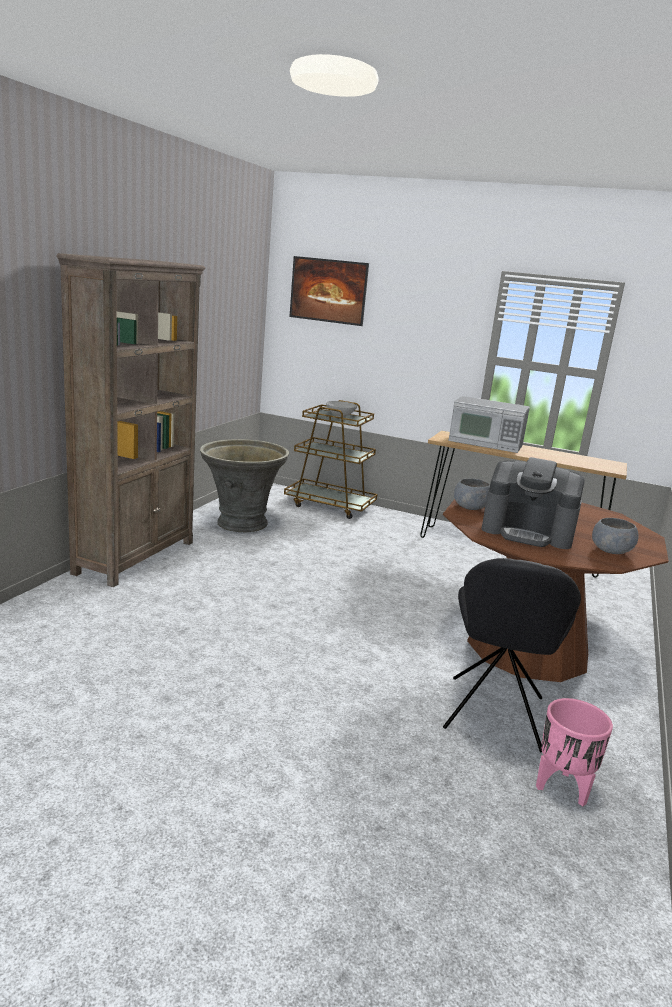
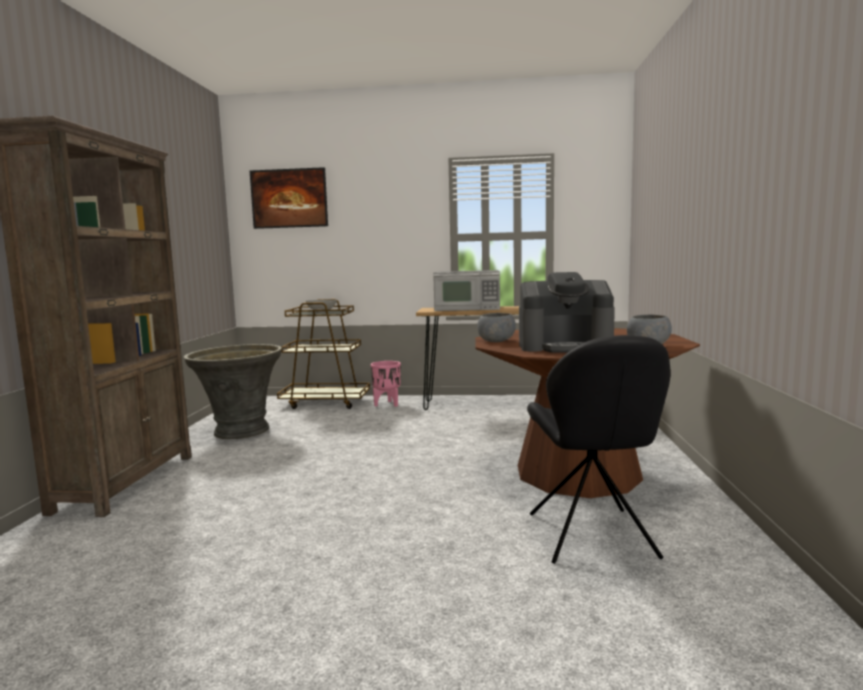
camera: 15 degrees left, 10 degrees down
pink planter [536,698,613,807] -> pink planter moved to [371,361,401,407]

